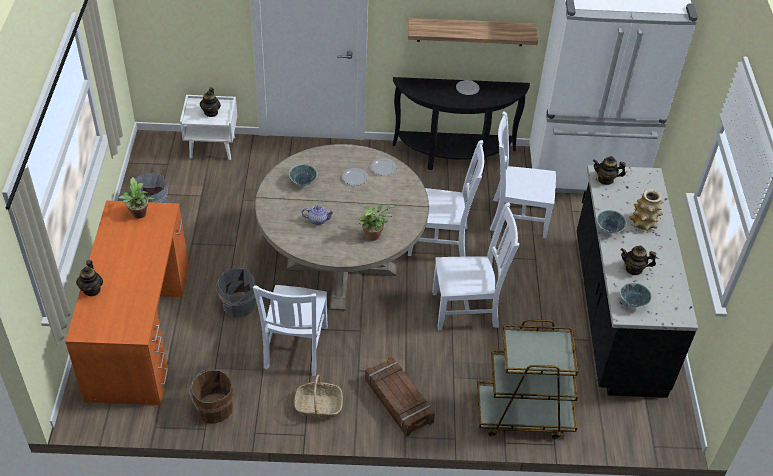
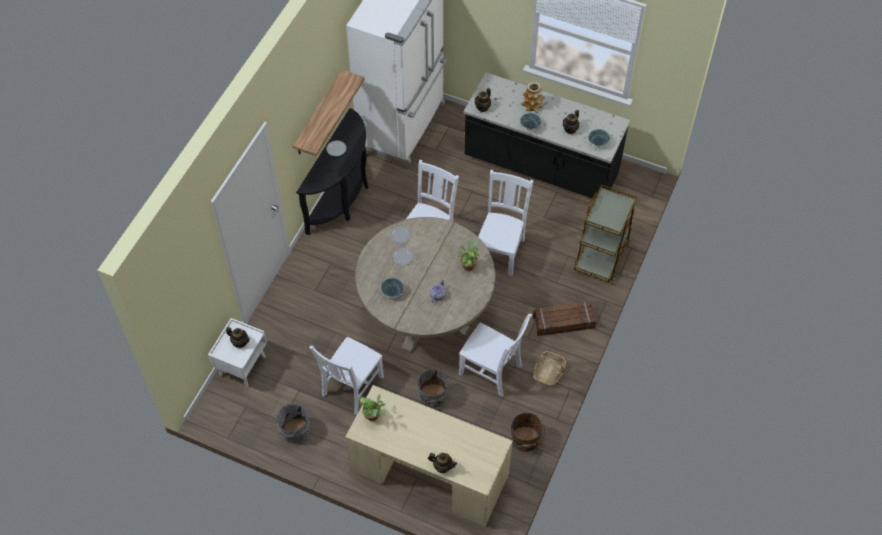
camera: 65 degrees left, 10 degrees up
orange desk [65,200,189,405] -> beige desk [345,385,513,527]
white chair [490,111,556,238] -> white chair moved to [309,337,384,415]

